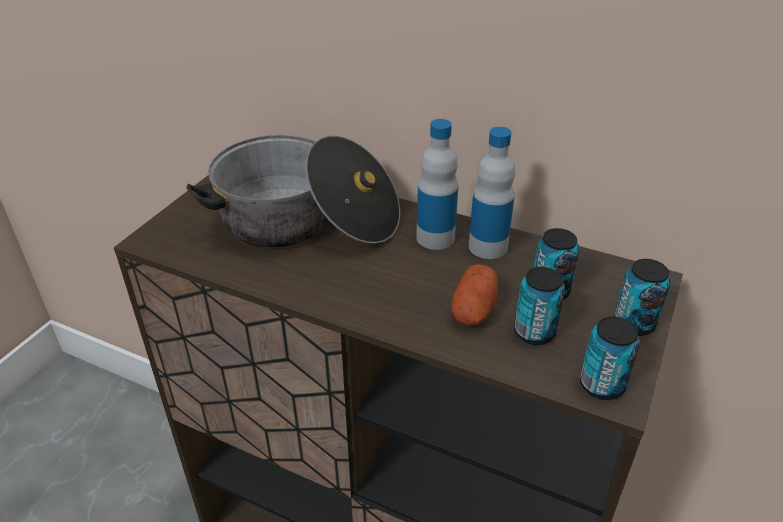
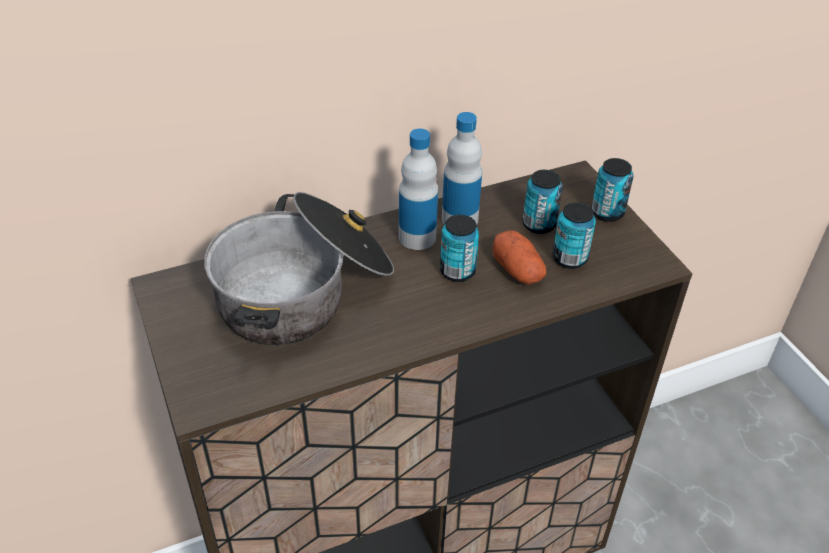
camera: 50 degrees left, 5 degrees up
can [580,316,640,400] -> can moved to [440,215,479,282]

